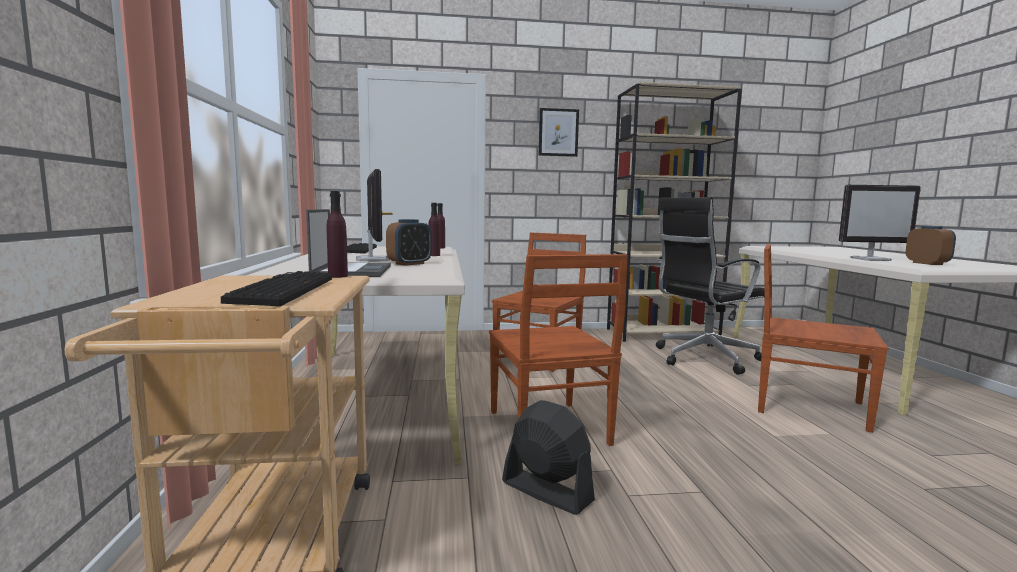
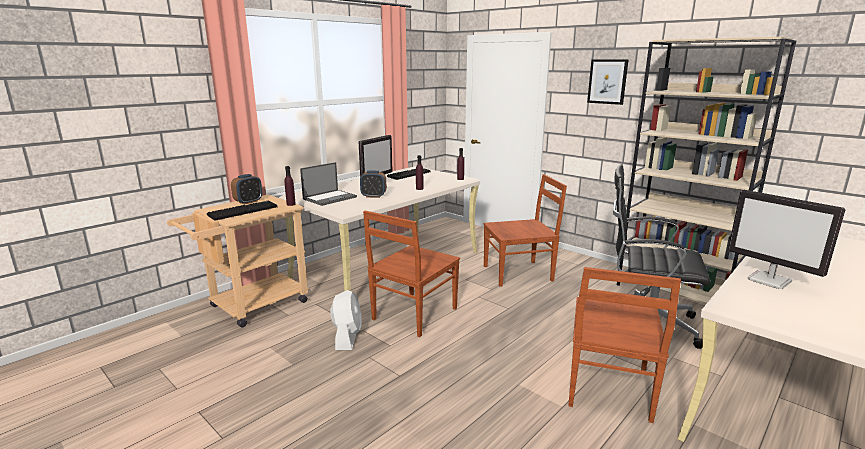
camera: 50 degrees right, 10 degrees up
black fan [502,400,595,515] -> white fan [331,290,362,350]
brown chair [758,244,889,433] -> brown chair turned 150 degrees counterclockwise [568,267,681,423]
alarm clock [906,226,956,265] -> alarm clock moved to [231,174,262,205]

